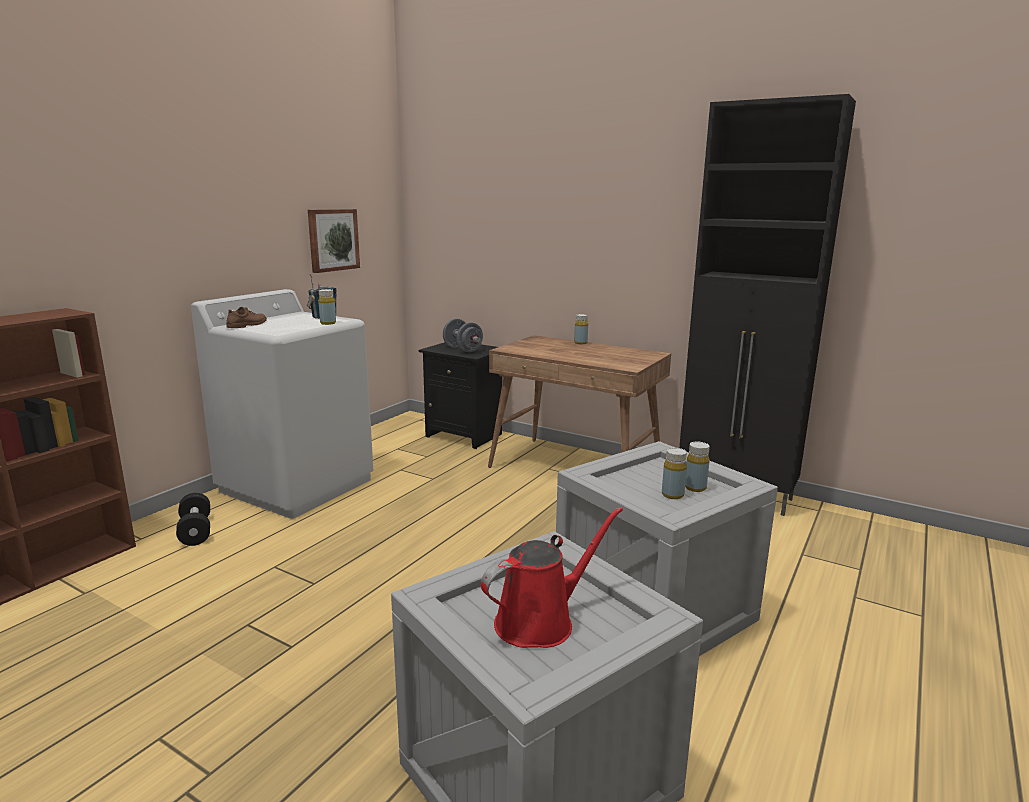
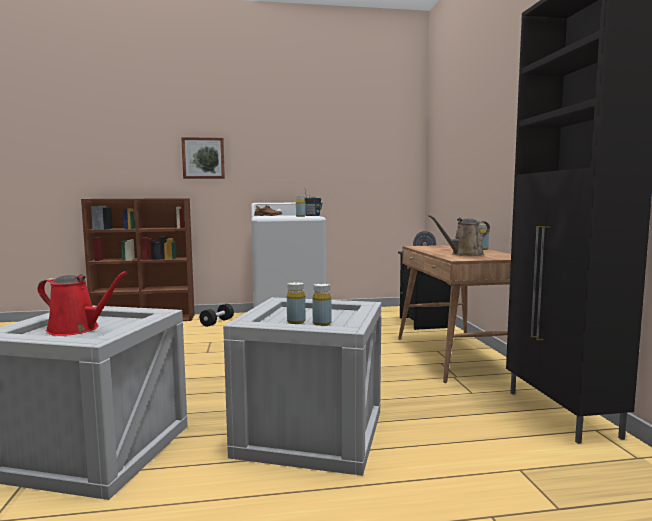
camera: 50 degrees right, 10 degrees down
picture [308,209,360,273] -> picture moved to [181,137,225,179]
none -> brown watering can [428,215,490,255]

